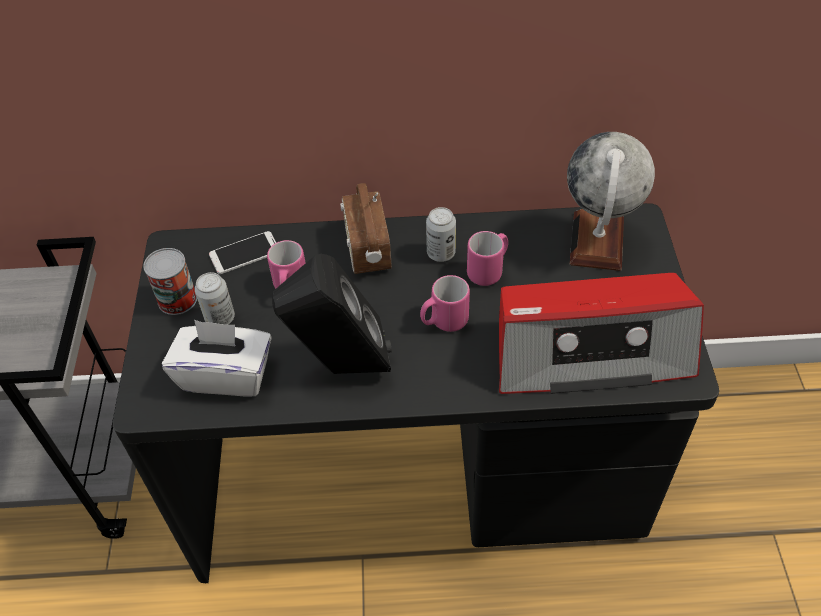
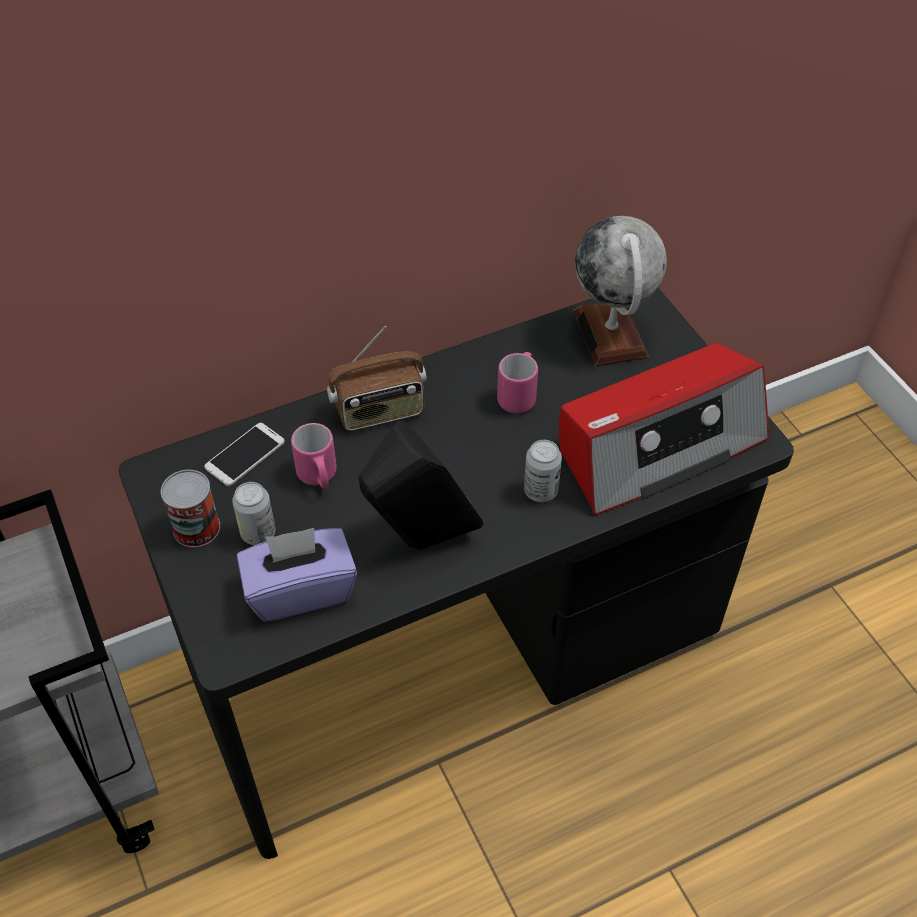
camera: 25 degrees left, 0 degrees up
white tissue box [162,320,272,396] -> purple tissue box [237,528,357,622]
radio [340,183,392,274] -> radio turned 75 degrees counterclockwise [327,326,427,431]
pink mug [420,275,470,332] -> none
can [426,207,456,262] -> can moved to [524,440,562,502]

